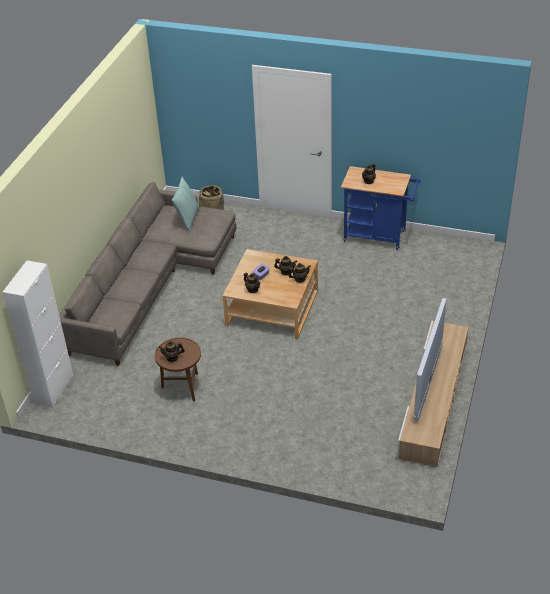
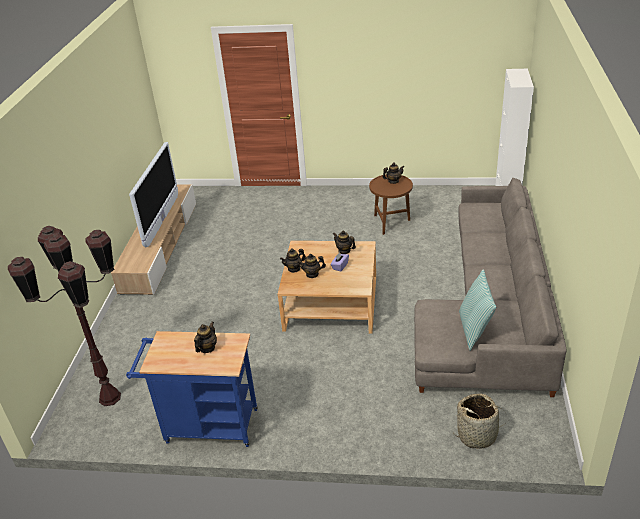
camera: 170 degrees right, 5 degrees down
none -> brown floor lamp [8,226,121,406]

